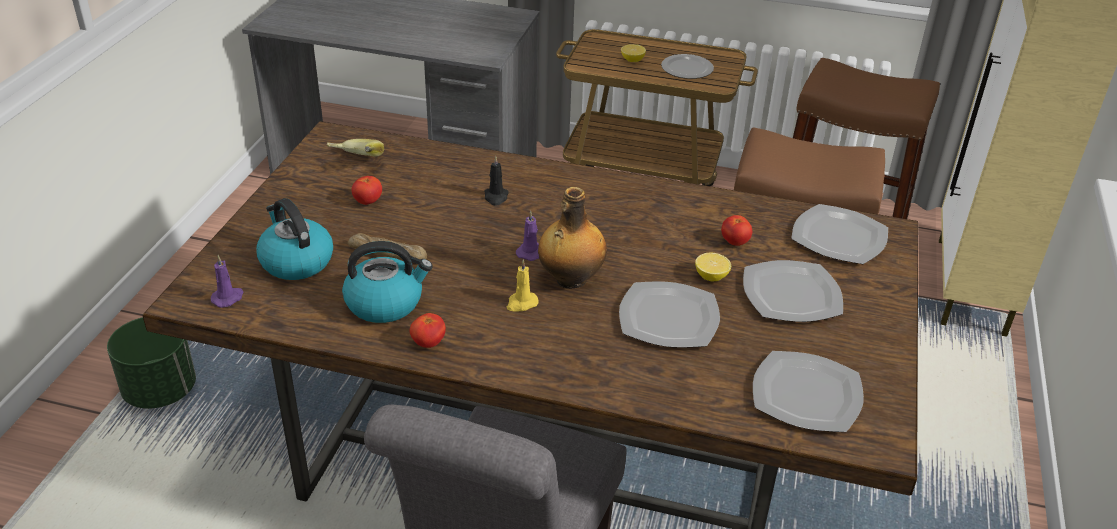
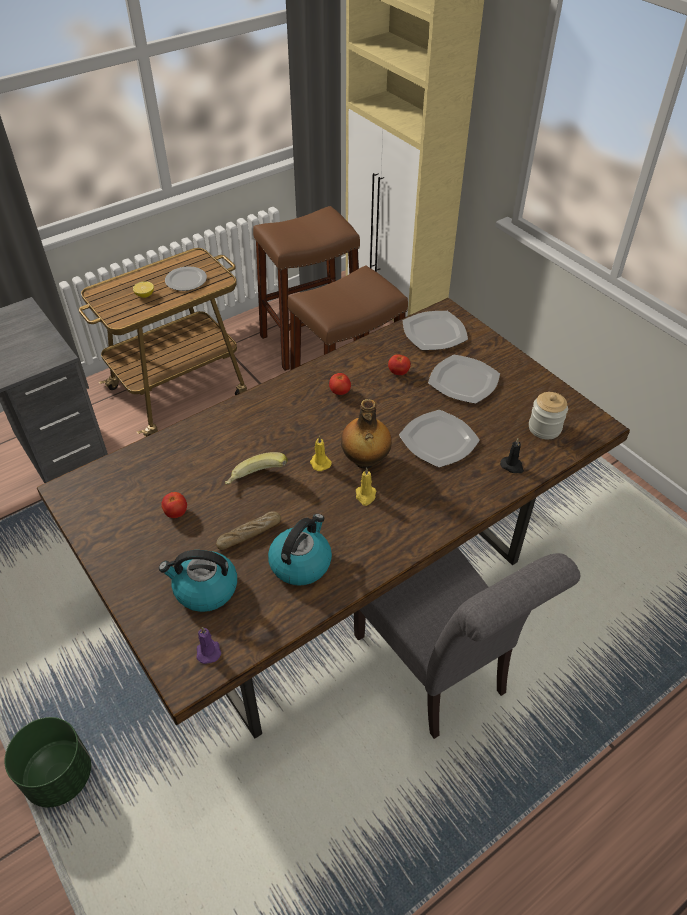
camera: 50 degrees left, 10 degrees up
banana [327,139,384,157] -> banana moved to [225,452,288,484]
tomato [410,313,446,348] -> tomato moved to [329,373,351,395]
black candle [485,156,509,206] -> black candle moved to [500,438,524,473]
purple candle [516,211,539,261] -> yellow candle [310,436,332,471]
lemon [695,253,731,281] -> none
plate [753,351,864,432] -> jar [529,392,568,439]

